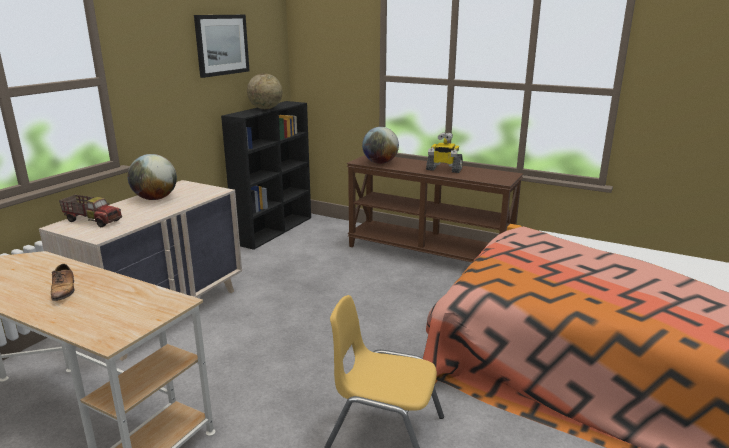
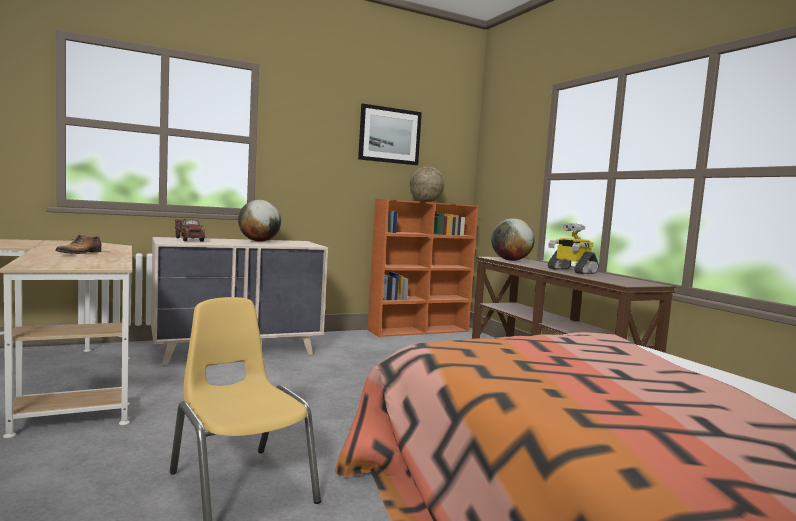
camera: 35 degrees right, 15 degrees down
black bookcase [221,101,311,250] -> orange bookcase [367,199,479,337]

